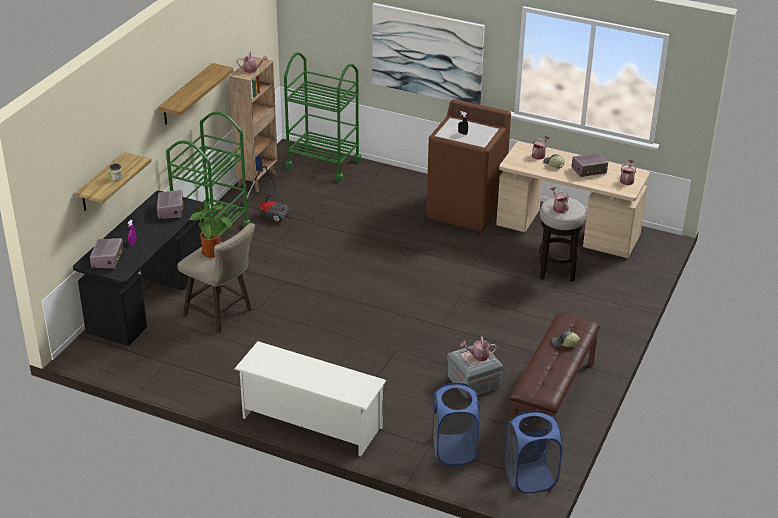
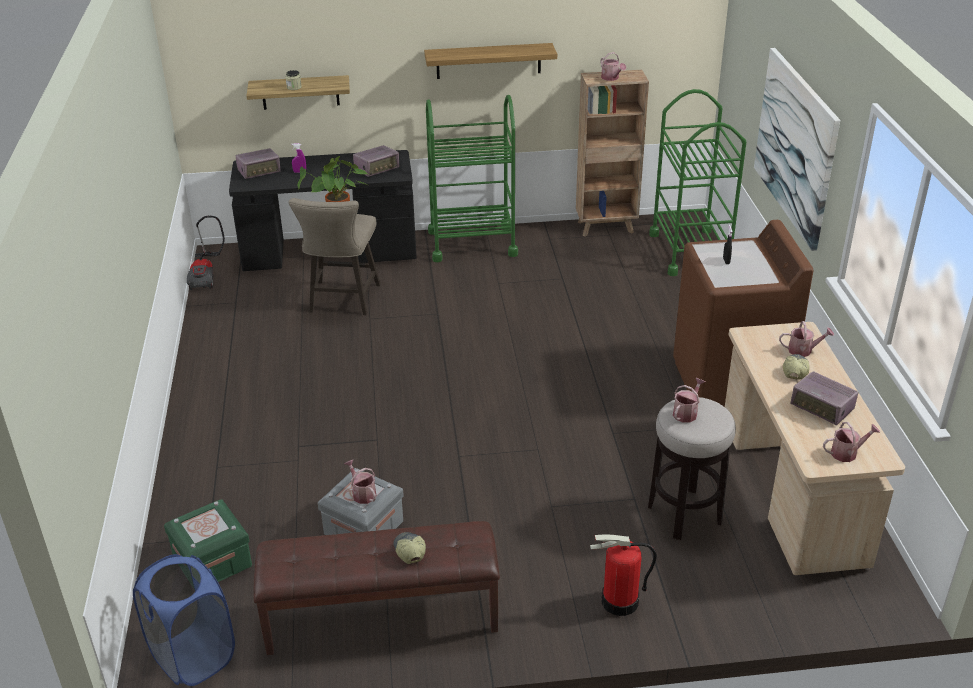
camera: 60 degrees right, 0 degrees up
vacuum cleaner [232,166,290,223] -> vacuum cleaner moved to [187,216,225,290]
white shoe rack [234,341,386,457] -> none
blue laundry basket [433,383,480,465] -> green storage box [164,499,252,582]
none -> fire extinguisher [590,535,657,616]

